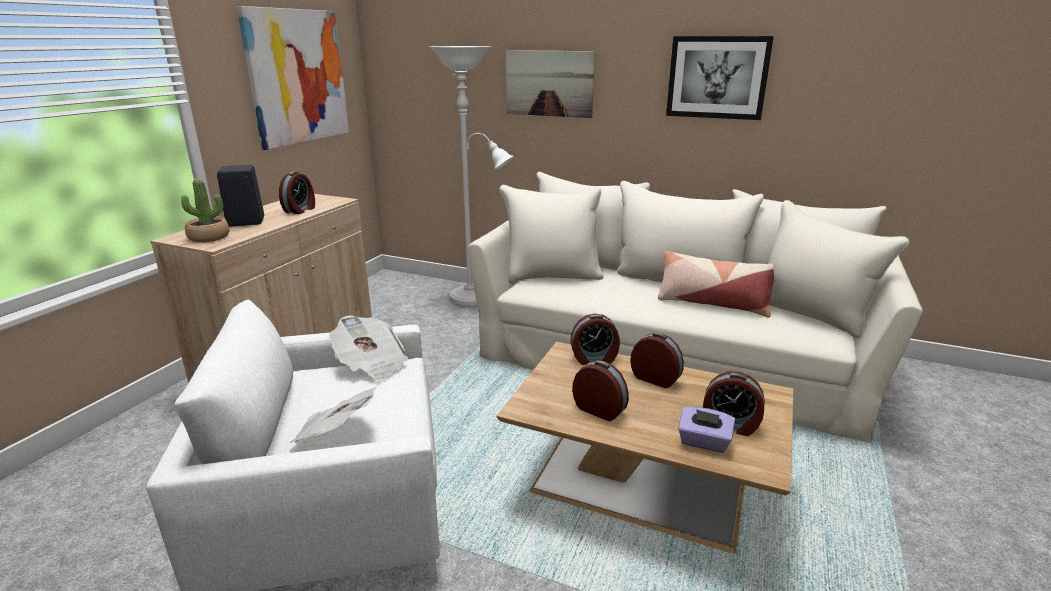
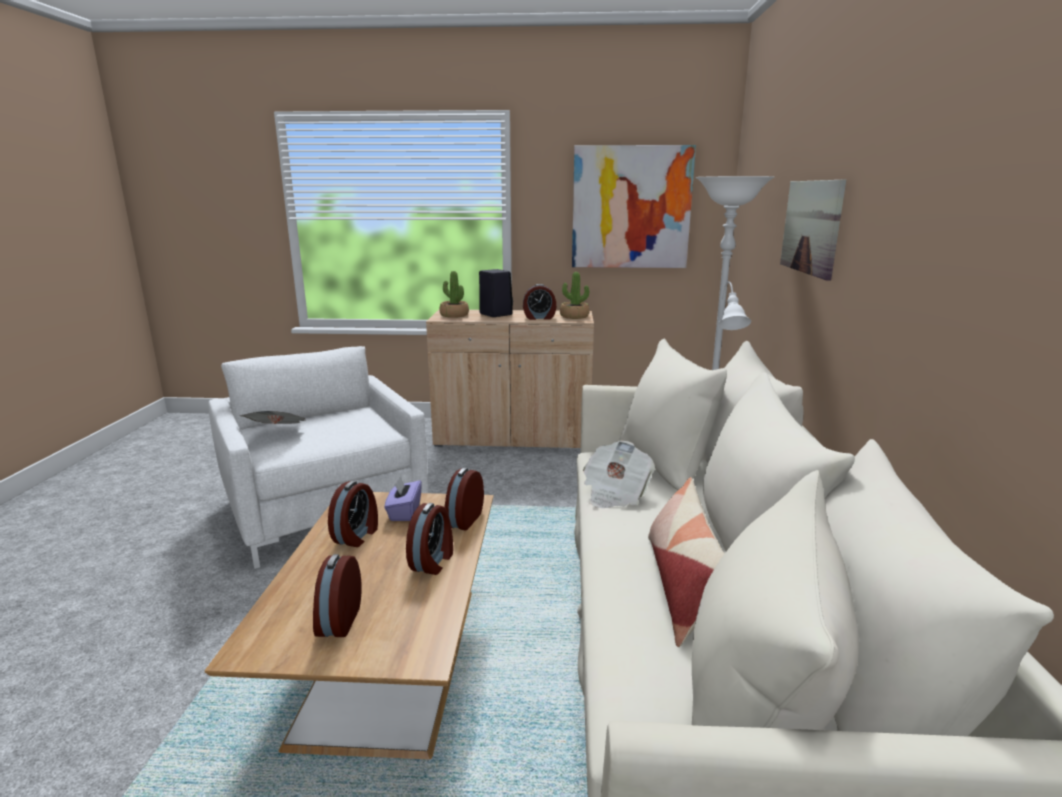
camera: 70 degrees right, 5 degrees down
newspaper [329,315,408,382] -> newspaper moved to [583,441,655,508]
alarm clock [571,314,620,365] -> alarm clock turned 45 degrees clockwise [444,468,484,530]
picture [666,36,774,120] -> none
purple tissue box [678,406,735,453] -> purple tissue box moved to [384,476,422,521]
none -> potted plant [560,272,589,319]

